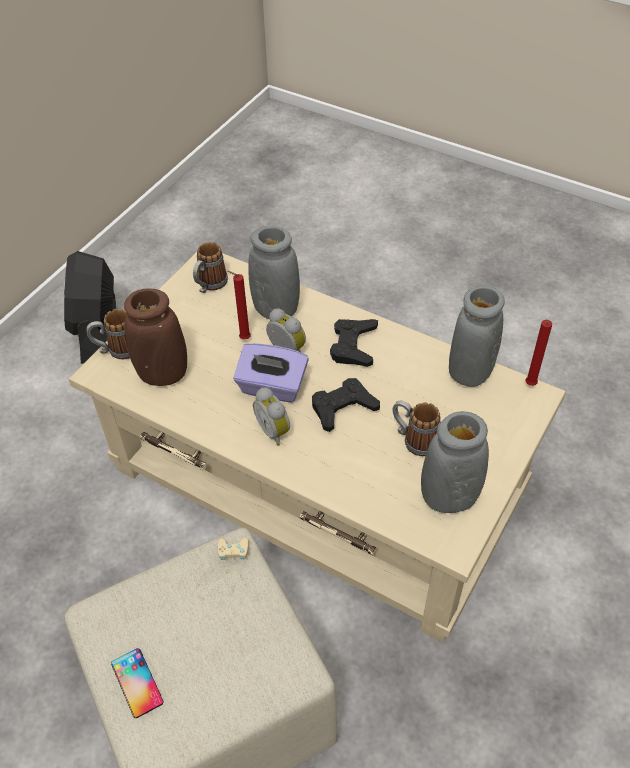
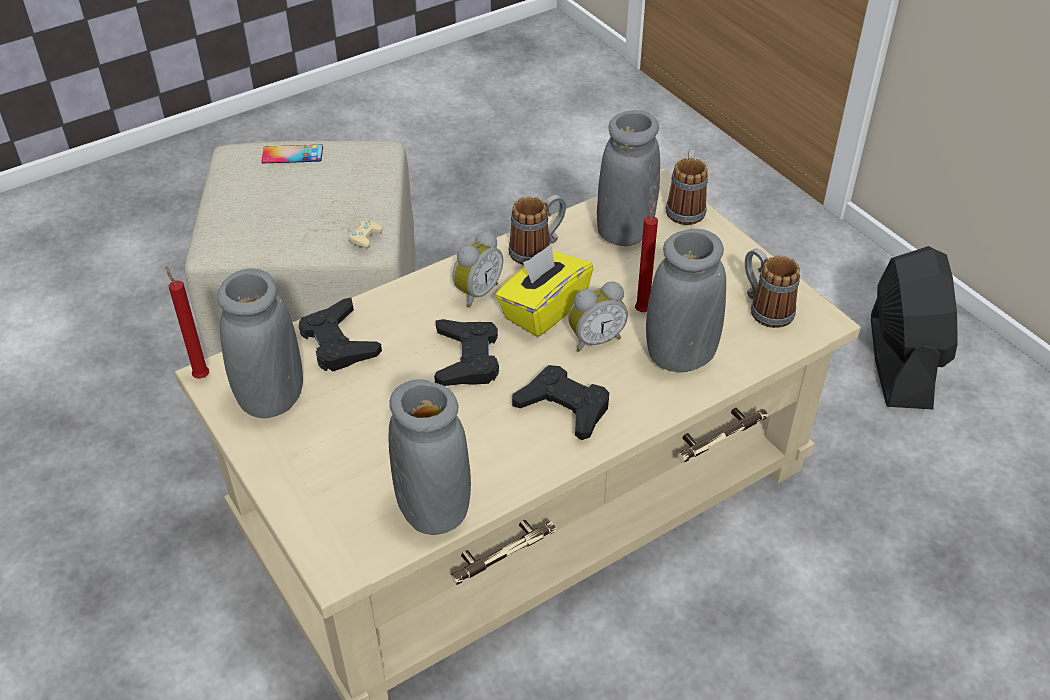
camera: 115 degrees right, 5 degrees down
black fan [64,251,116,364] -> black fan turned 75 degrees clockwise [871,246,958,409]
brown vase [124,289,187,386] -> grey vase [597,110,660,246]
purple tissue box [233,343,309,402] -> yellow tissue box [495,244,593,337]
alarm clock [253,388,290,446] -> alarm clock turned 135 degrees clockwise [453,231,503,308]
mug [392,401,441,456] -> mug moved to [509,195,566,265]
red candle [525,320,552,386] -> red candle moved to [165,266,209,379]
none -> black game controller [299,298,382,371]

